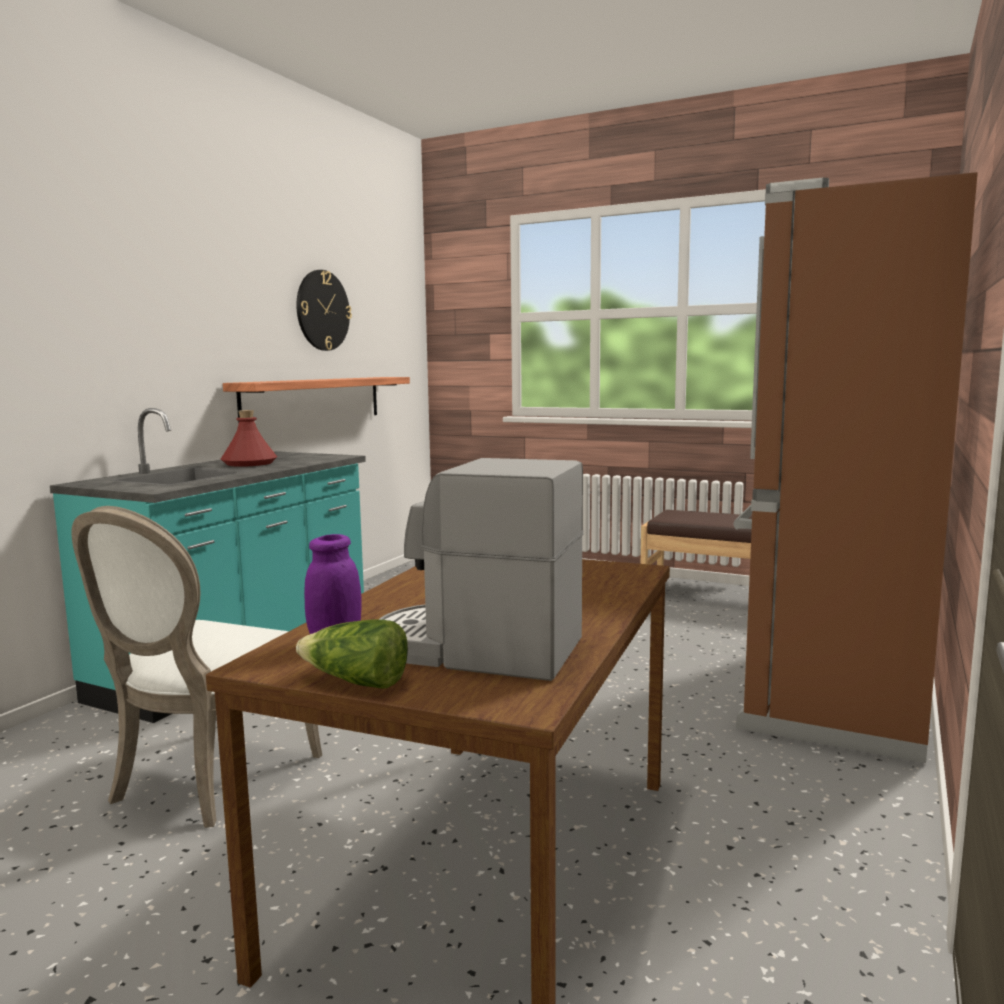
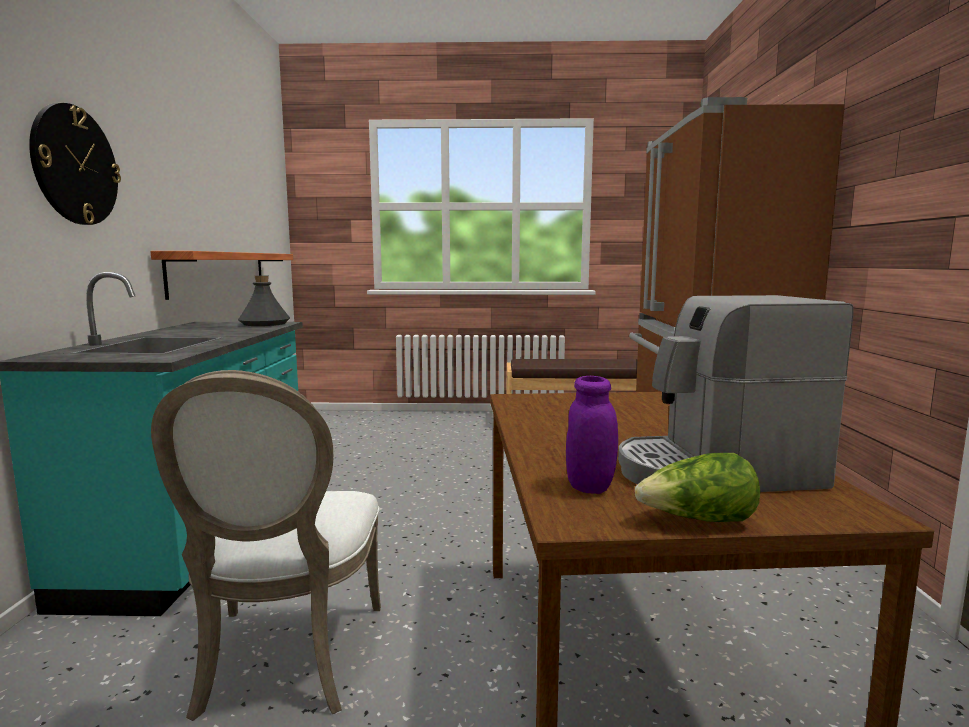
camera: 25 degrees left, 0 degrees up
red bottle [221,410,277,467] -> none
wall clock [296,270,352,351] -> wall clock moved to [29,103,121,225]
none -> grey bottle [238,276,290,326]

